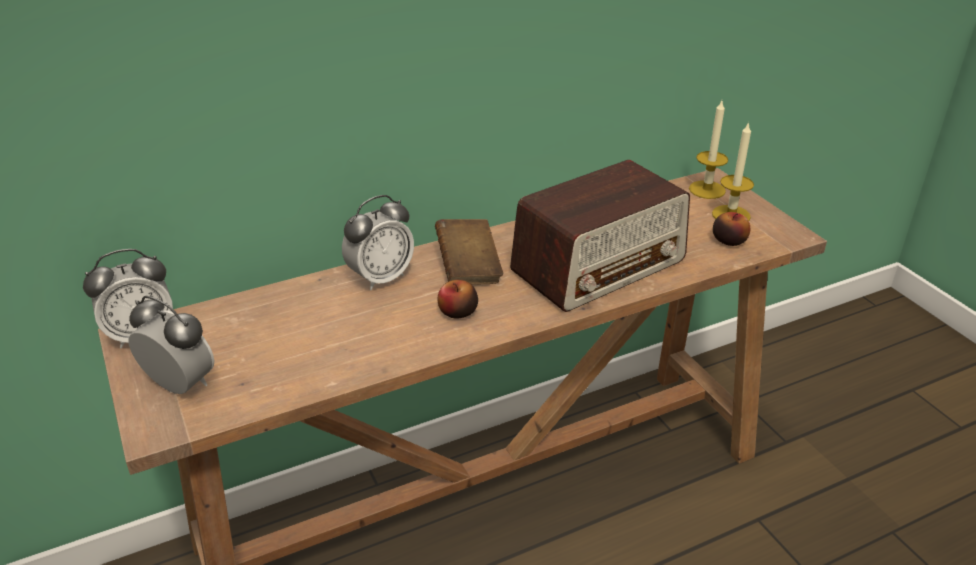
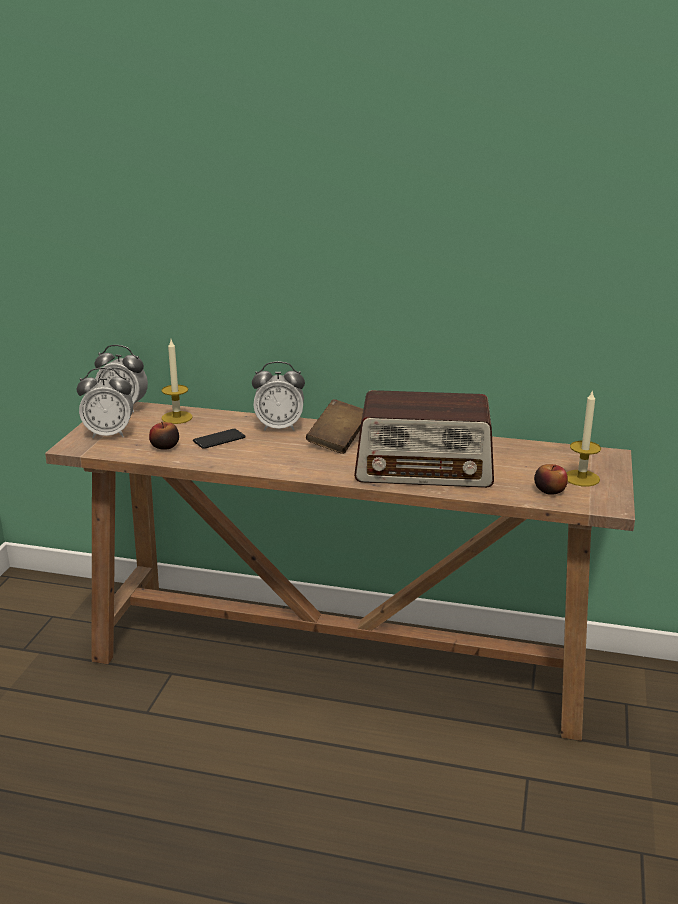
camera: 40 degrees right, 10 degrees down
alarm clock [128,296,215,394] -> alarm clock turned 105 degrees clockwise [77,367,133,438]
apple [438,280,478,318] -> apple moved to [149,422,179,450]
candle [689,101,728,199] -> candle moved to [162,340,193,424]
none -> phone [193,429,246,449]

